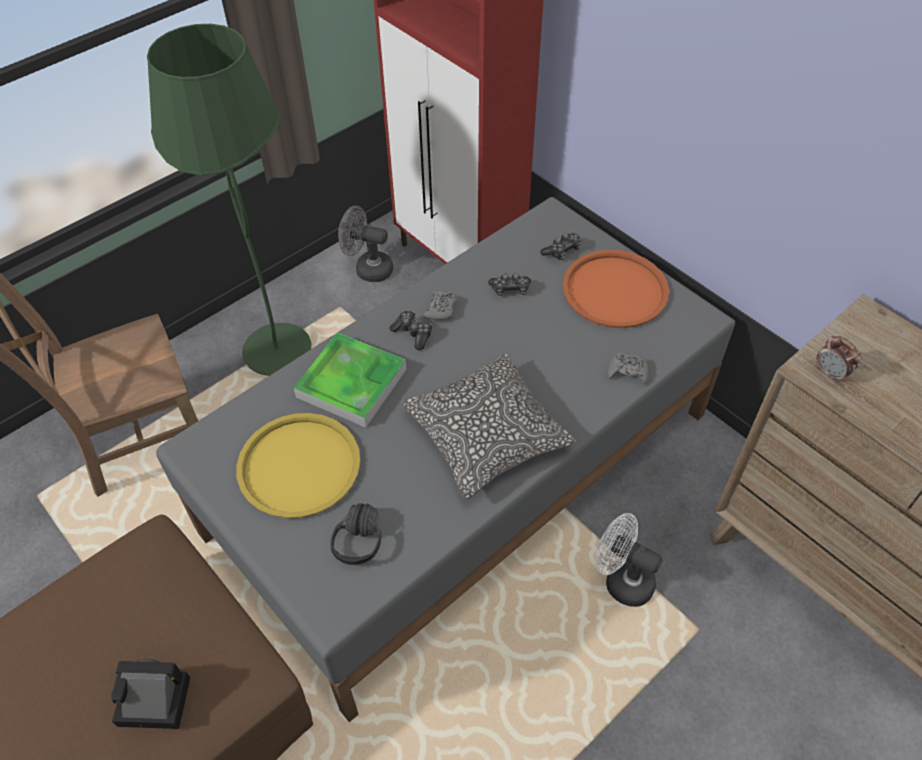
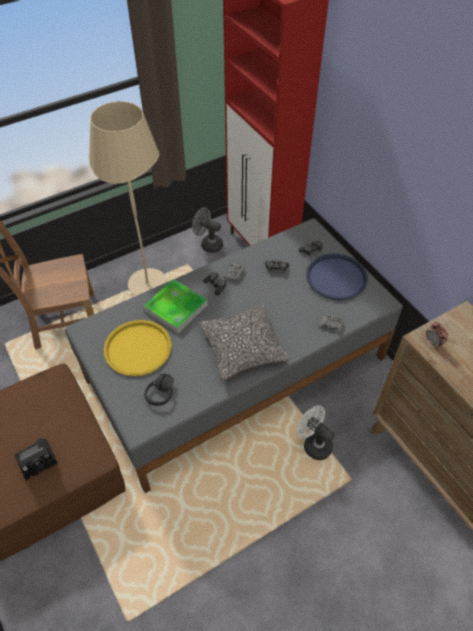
camera: 10 degrees right, 0 degrees up
camera [111,658,190,729] -> camera turned 135 degrees clockwise [14,438,58,480]
green floor lamp [147,24,312,376] -> beige floor lamp [89,101,167,296]
orange tray [563,250,669,328] -> blue tray [306,254,368,300]

